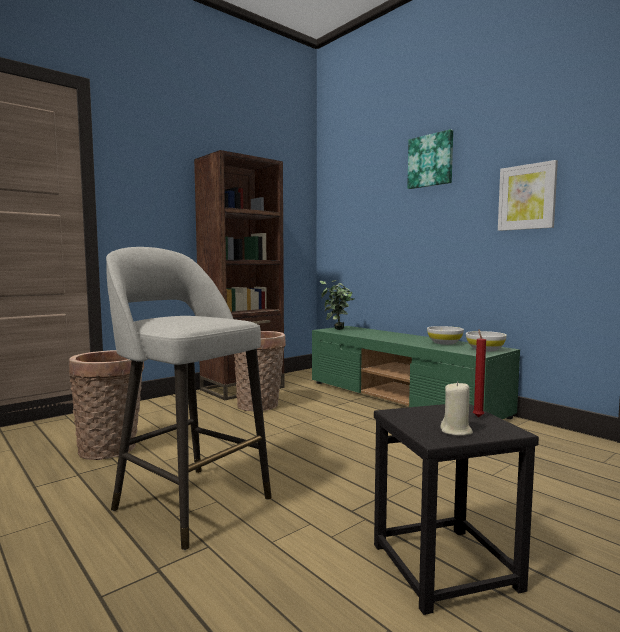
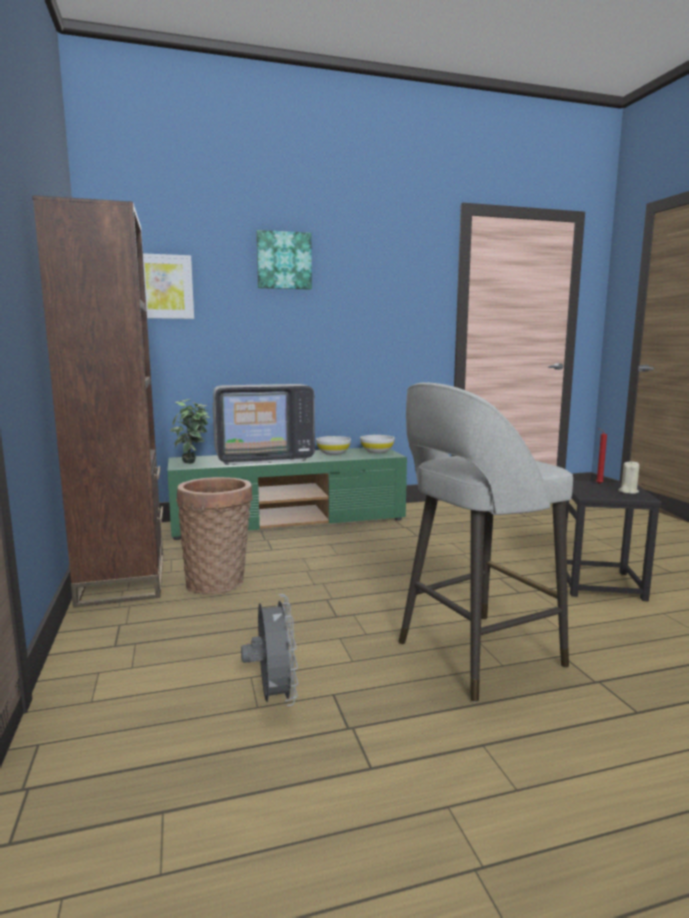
camera: 65 degrees left, 5 degrees up
basket [69,350,144,460] -> grey fan [241,594,298,706]
picture [498,160,558,231] -> picture moved to [143,253,194,319]
none -> television [213,384,315,465]

